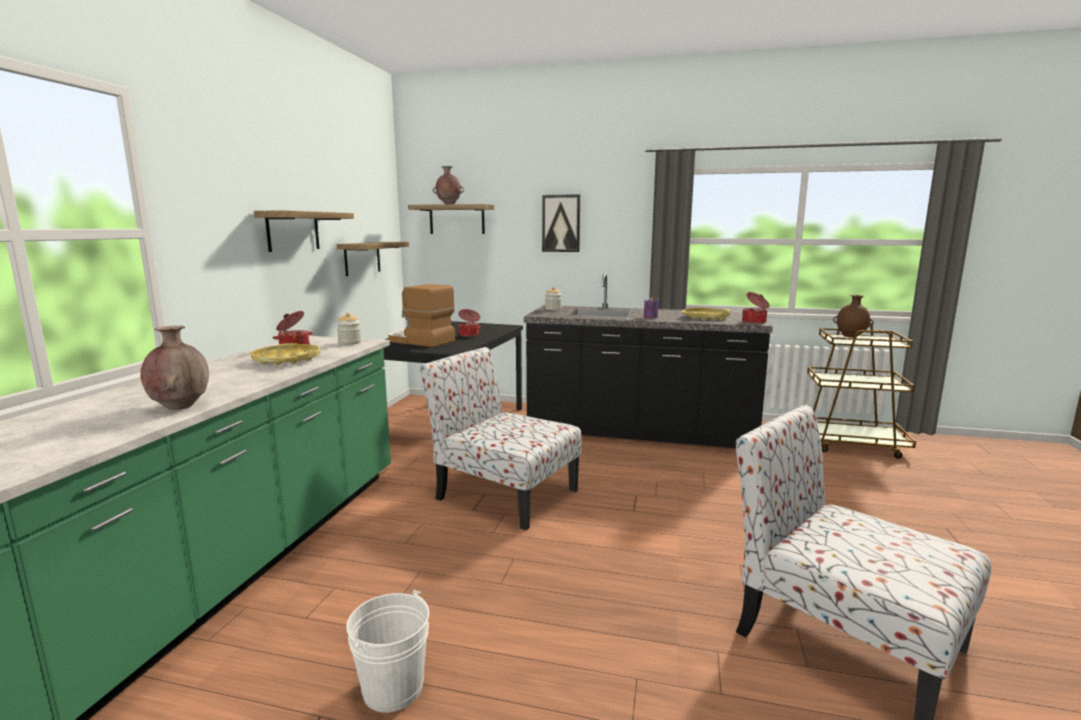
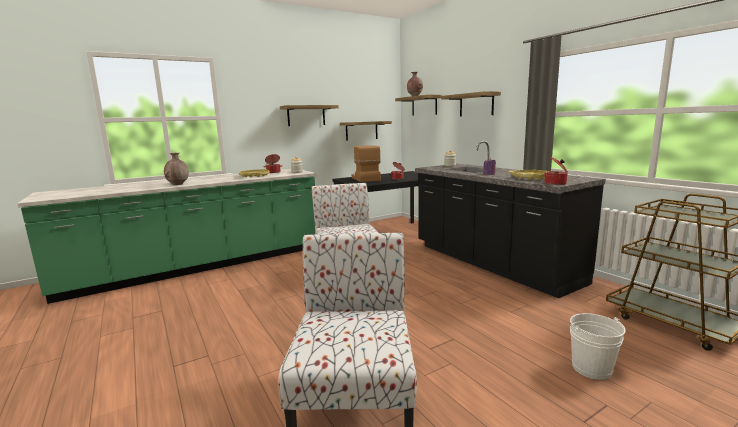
camera: 45 degrees right, 0 degrees up
white bucket [346,590,429,712] -> white bucket moved to [570,313,626,380]
picture [542,194,580,252] -> shelf [441,91,501,116]
brown vase [833,295,874,338] -> none

